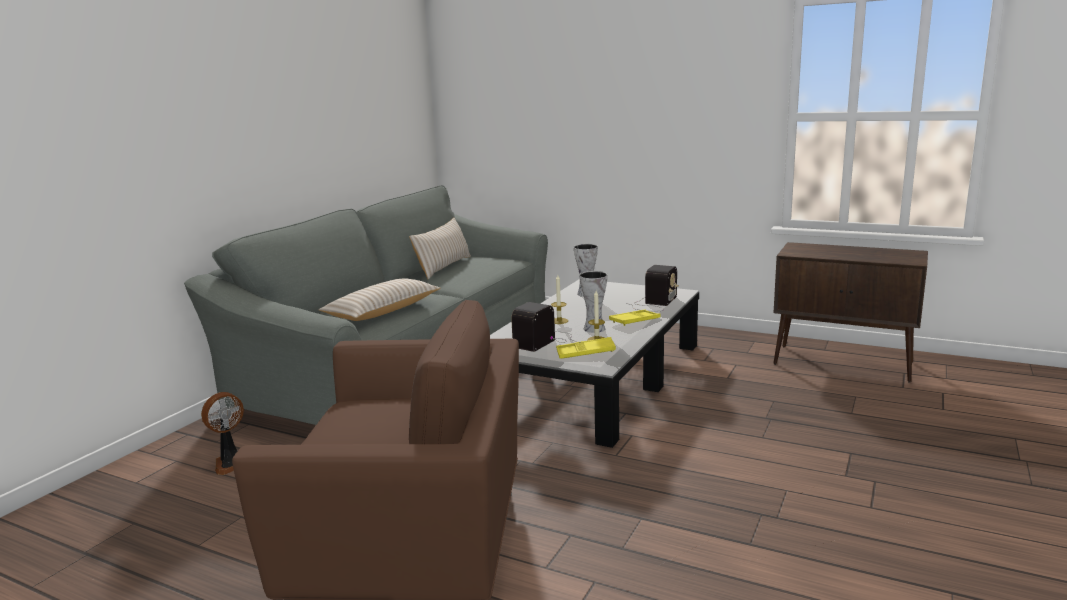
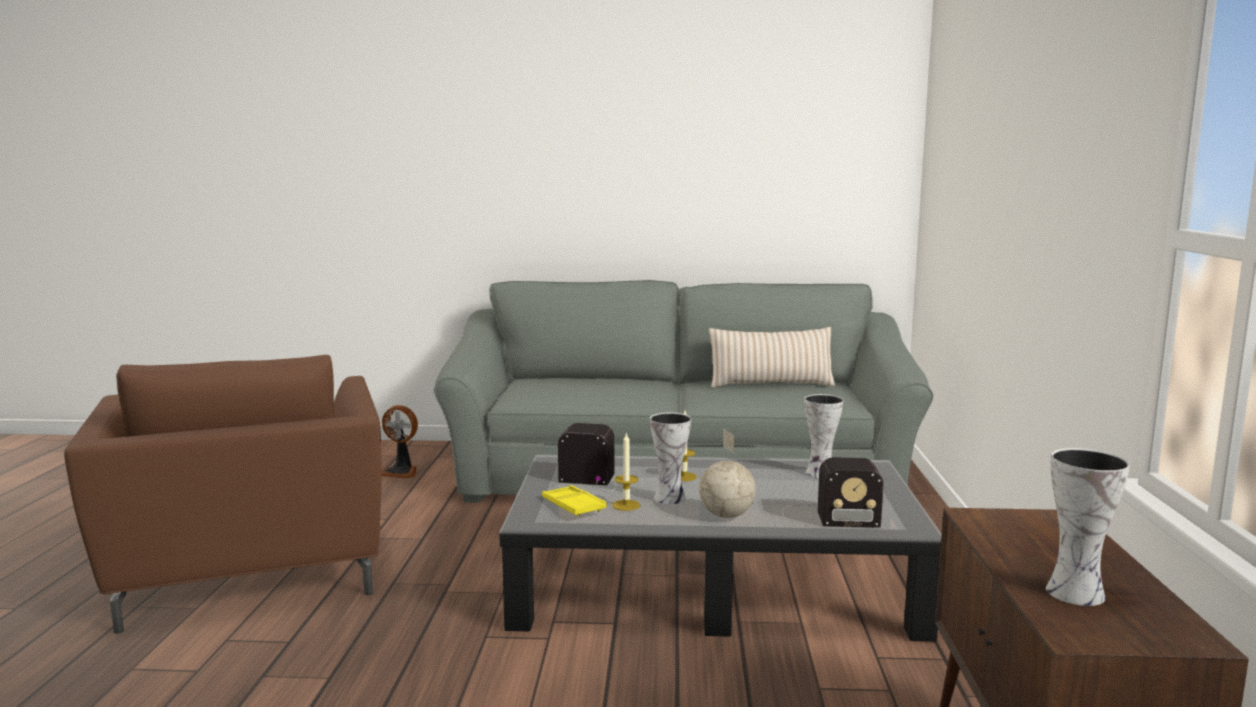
camera: 65 degrees right, 5 degrees down
beige pillow [319,278,440,321] -> none
yellow tray [609,310,661,326] -> globe [699,428,756,518]
none -> vase [1046,448,1130,606]

